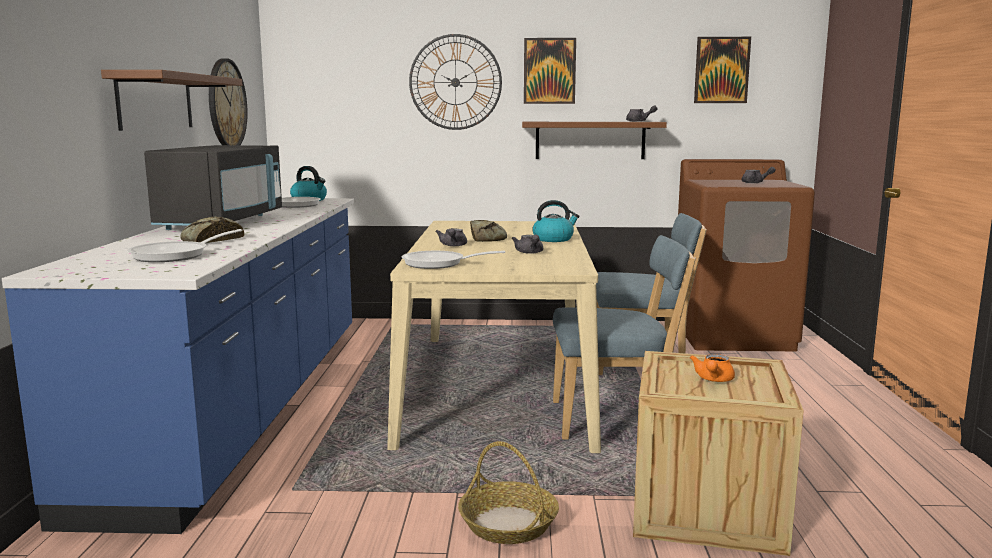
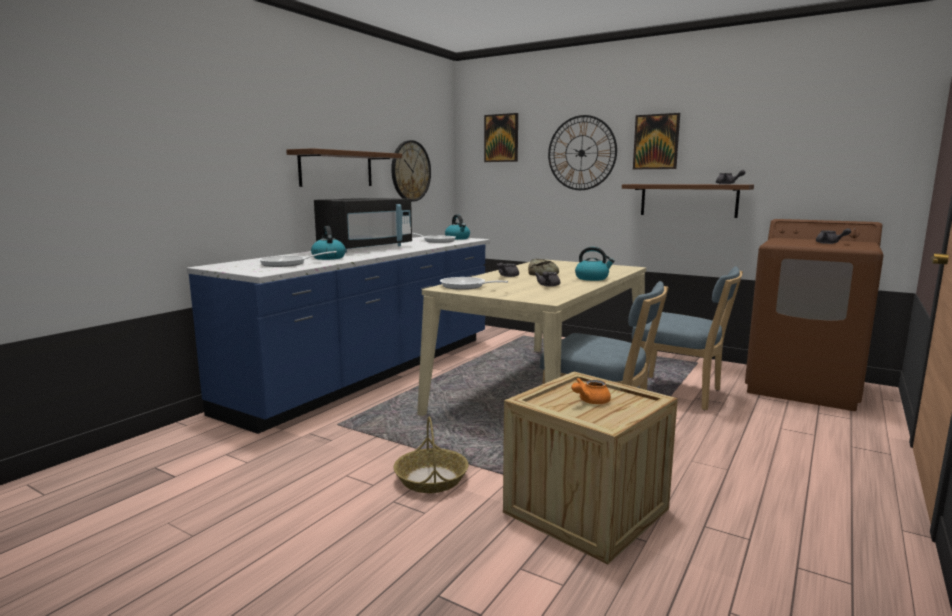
camera: 30 degrees right, 0 degrees up
bread [180,216,244,243] -> kettle [311,226,346,260]
picture [694,37,751,103] -> picture moved to [484,113,518,162]

